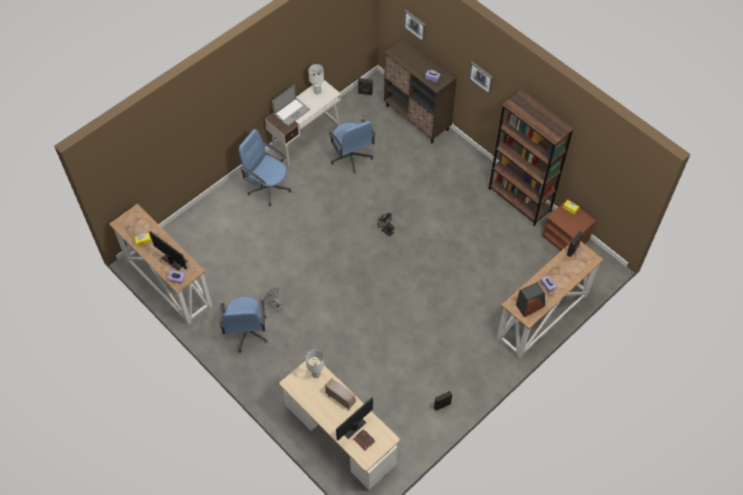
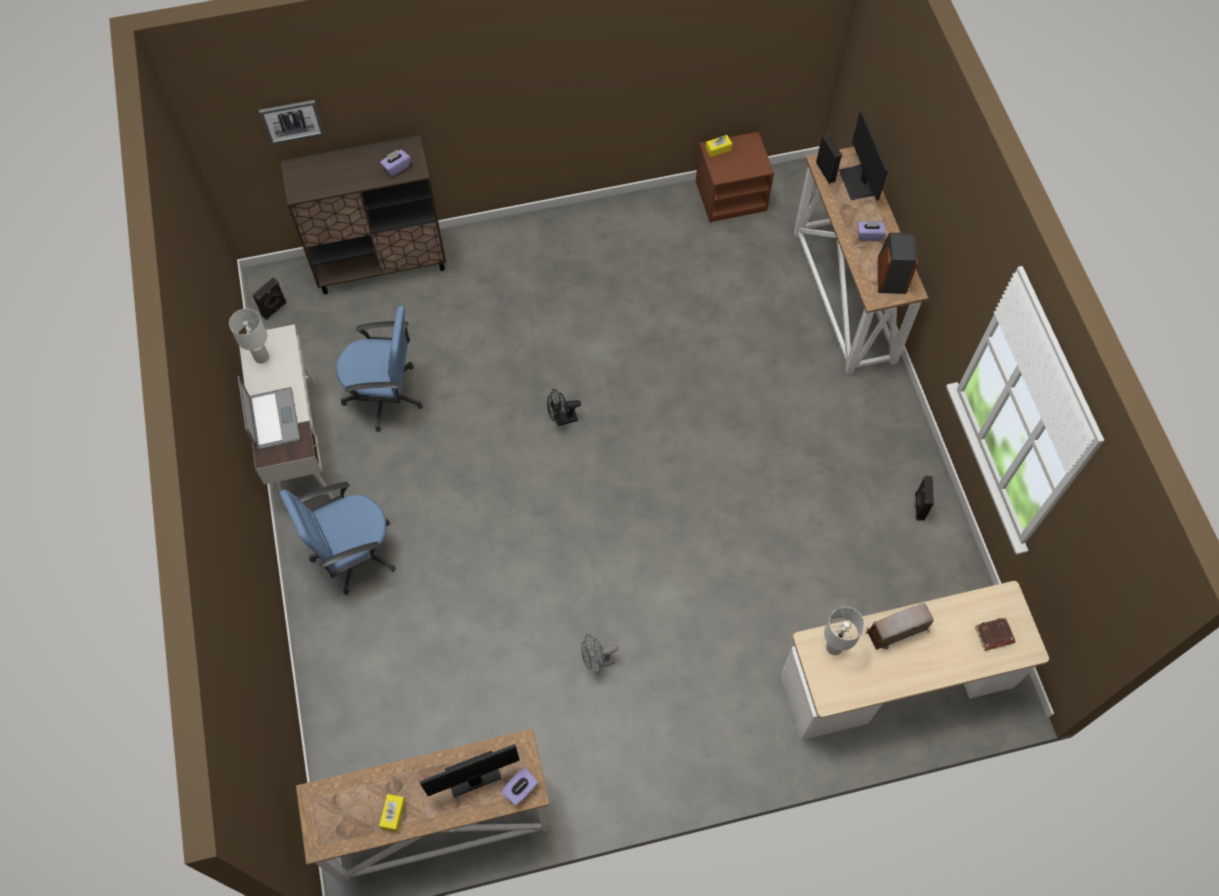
camera: 60 degrees left, 5 degrees up
blue office chair [220,297,268,353] -> none
monitor [336,397,373,441] -> monitor moved to [839,111,888,201]
picture [469,62,493,95] -> none
brown bookcase [489,89,574,226] -> none

